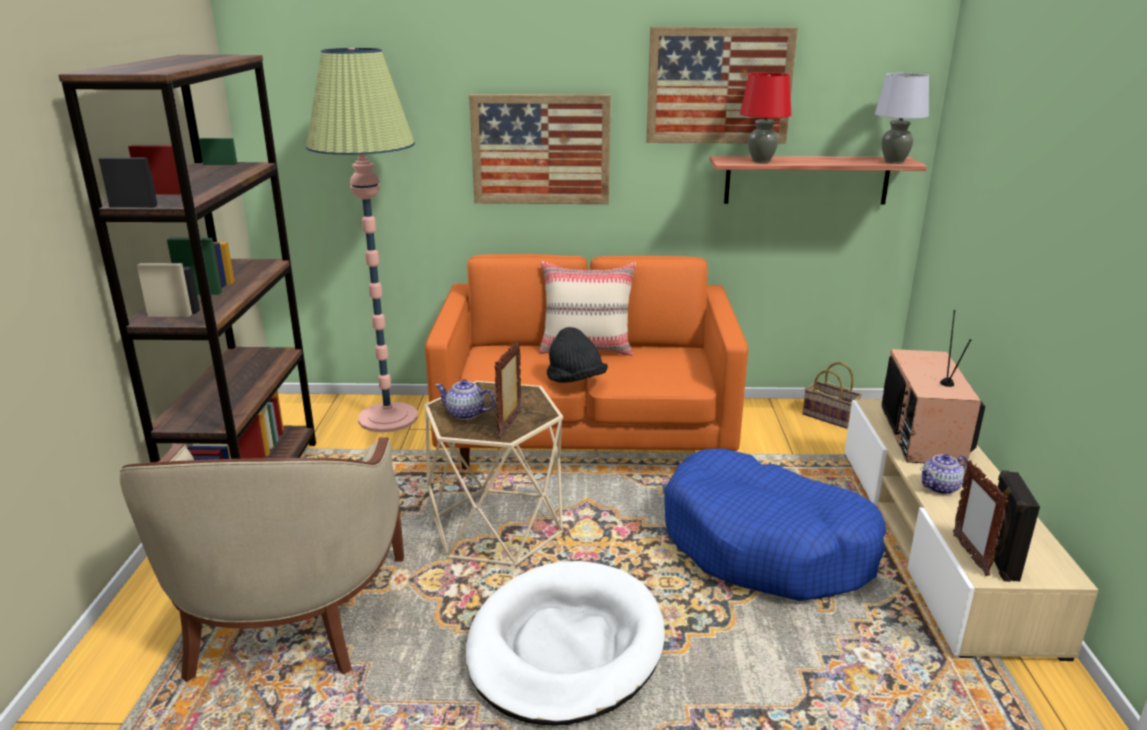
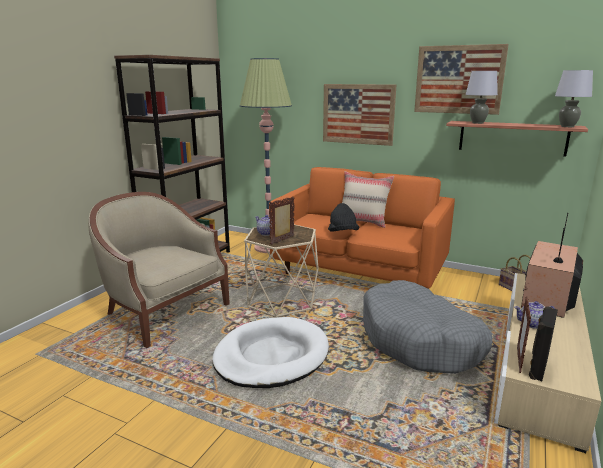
camera: 25 degrees right, 5 degrees down
beige armchair [120,437,404,682] -> beige armchair turned 105 degrees clockwise [88,192,230,348]
blue dog bed [664,448,886,601] -> grey dog bed [363,280,493,374]
red table lamp [740,72,792,163] -> grey table lamp [466,71,498,124]

